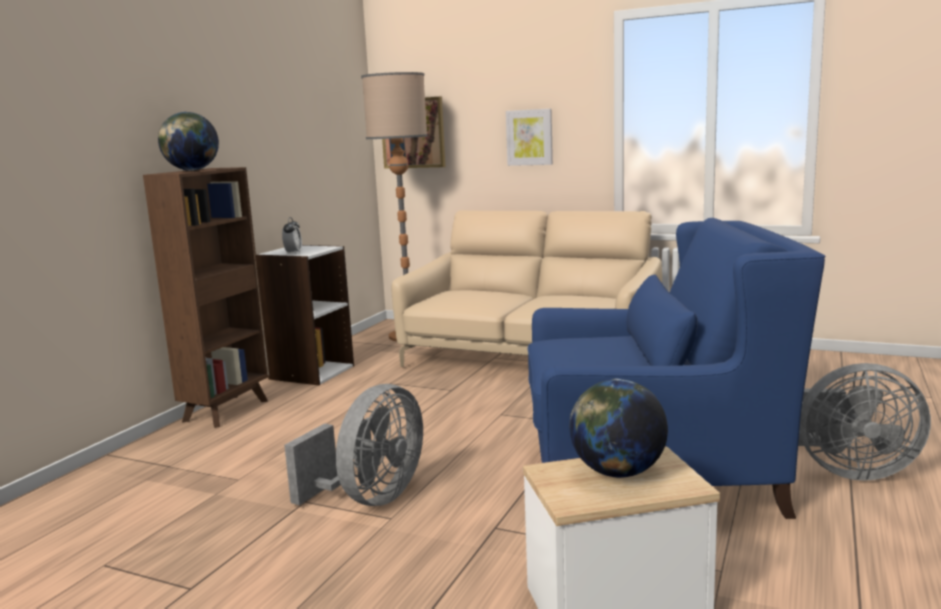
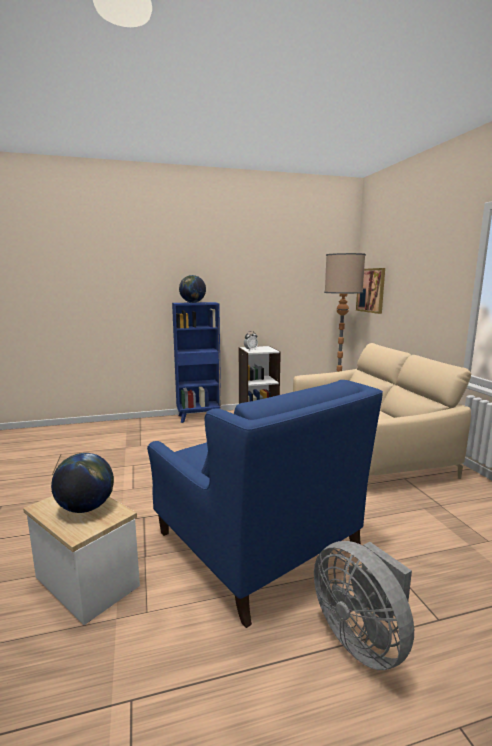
camera: 50 degrees right, 0 degrees up
brown bookcase [143,167,269,428] -> blue bookcase [172,302,221,423]
grey fan [284,384,423,506] -> none
picture [506,109,553,166] -> none

